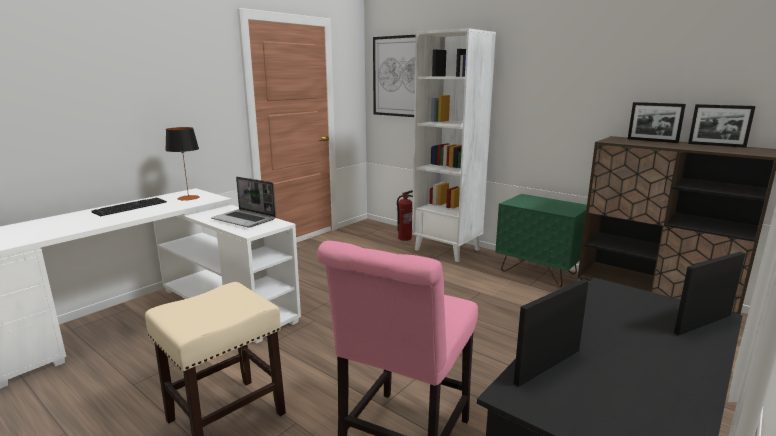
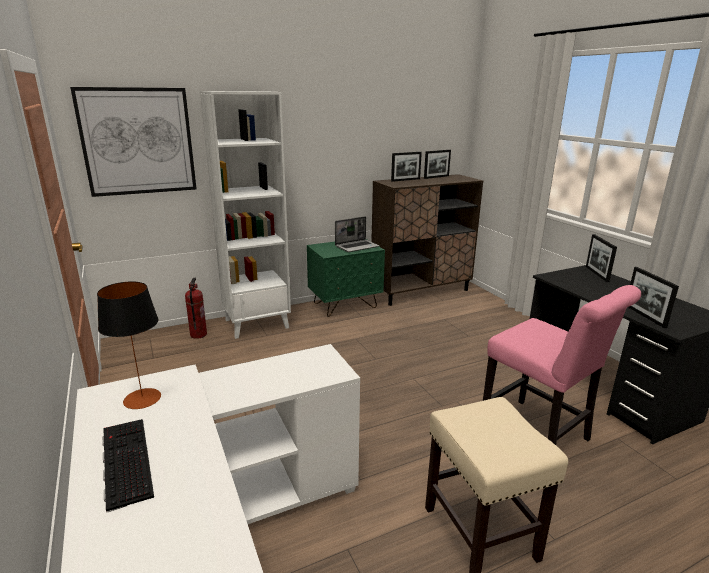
camera: 65 degrees left, 5 degrees up
laptop [211,177,276,228] -> laptop moved to [335,216,379,252]

